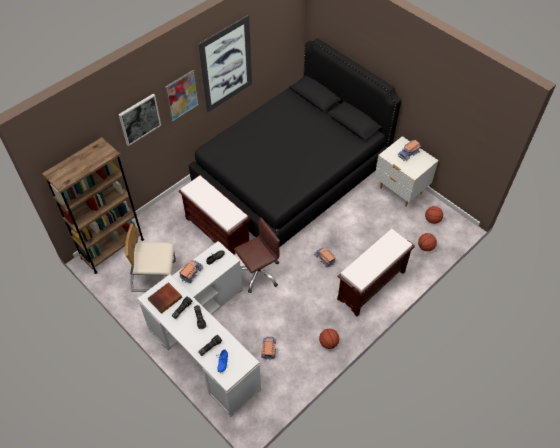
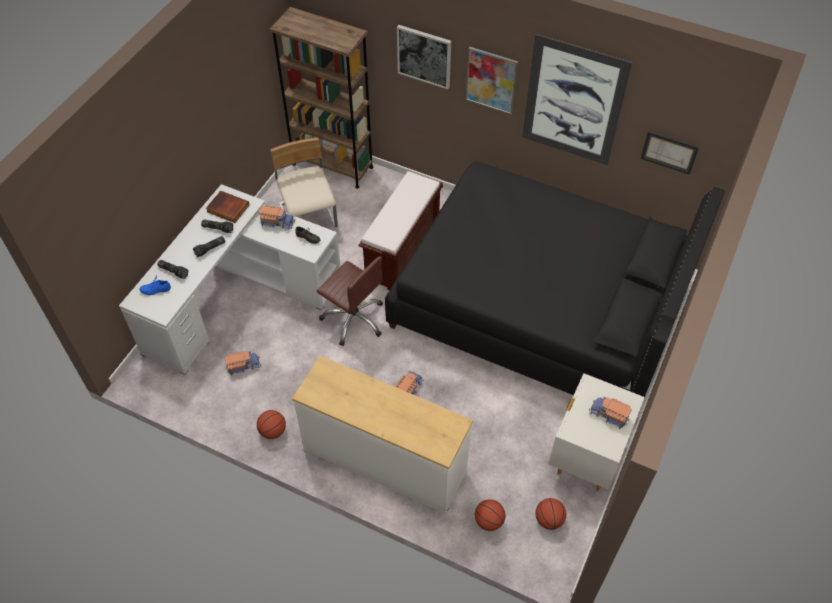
camera: 70 degrees right, 0 degrees up
brown bench [337,229,415,316] -> white dresser [292,356,473,514]
none -> picture [640,131,699,175]

